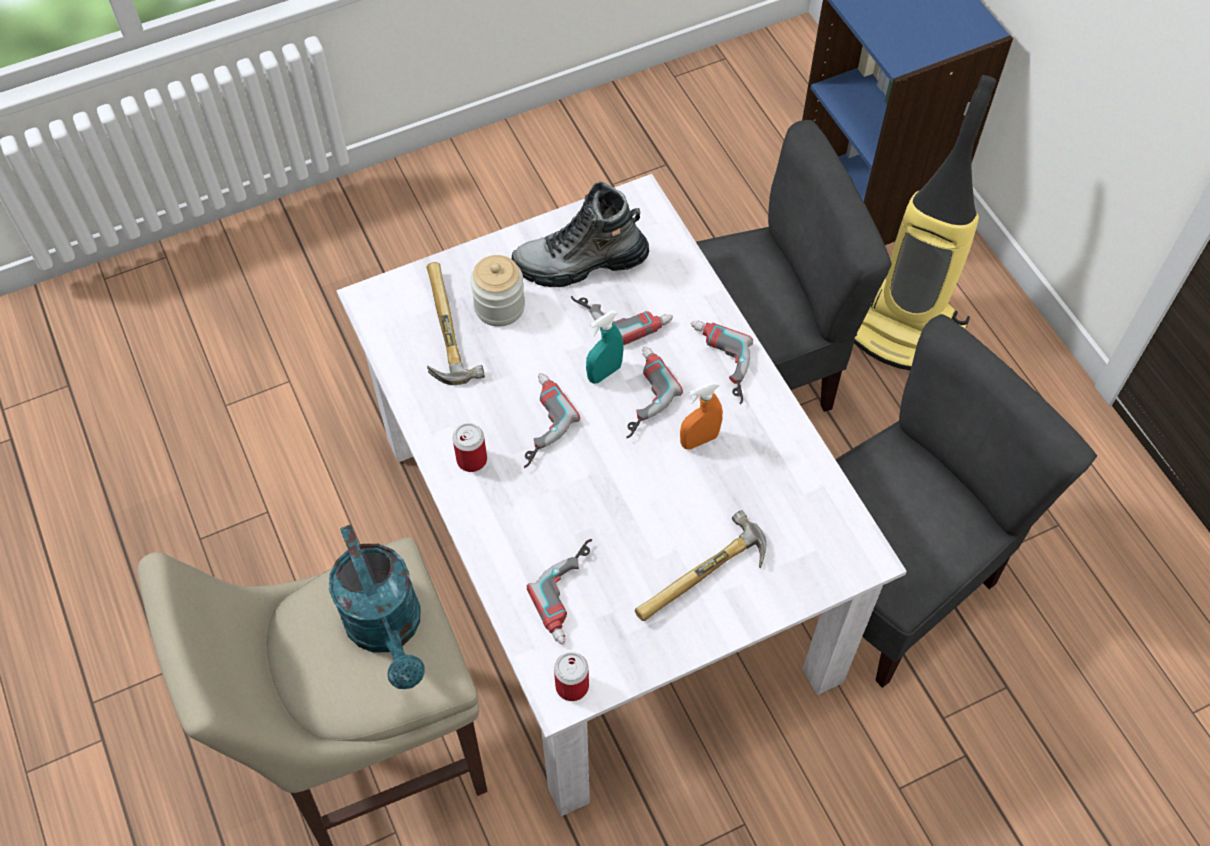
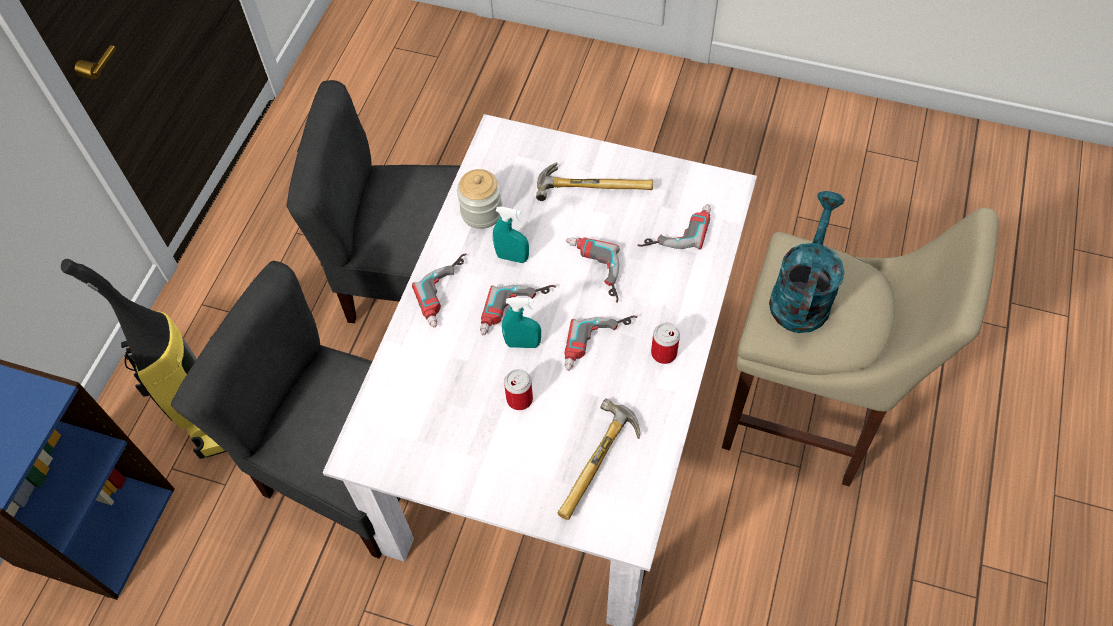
camera: 135 degrees left, 0 degrees up
jar [470,255,525,327] -> jar moved to [457,169,503,229]
boot [512,181,649,287] -> none
can [554,652,589,701] -> can moved to [504,369,533,410]
power drill [571,296,673,346] -> power drill moved to [566,237,620,302]
orange spray bottle [680,381,723,450] -> turquoise spray bottle [493,206,529,263]

